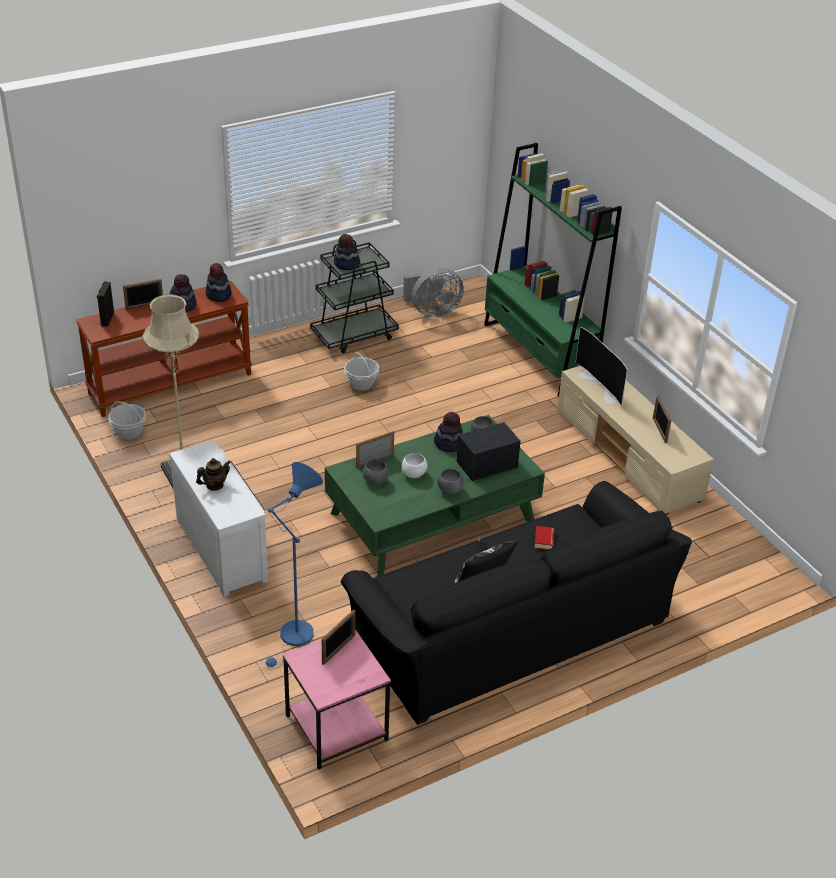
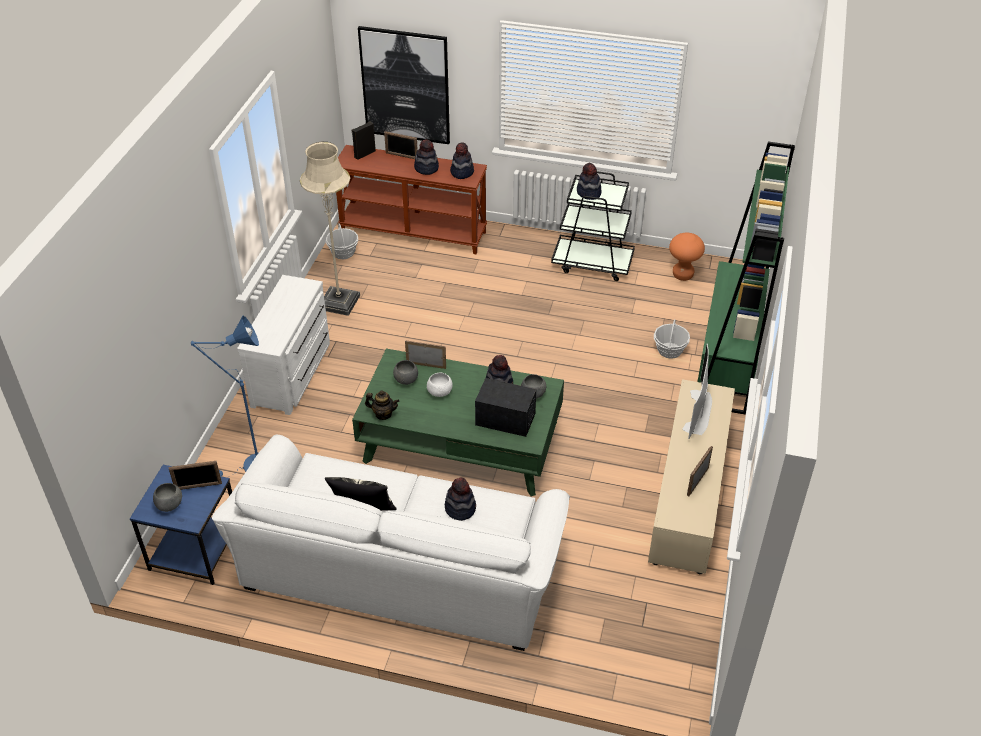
camera: 45 degrees right, 5 degrees up
teapot [196,458,231,490] -> teapot moved to [365,390,400,420]
pink side table [283,629,391,770] -> blue side table [130,465,232,585]
black sofa [341,481,692,725] -> white sofa [212,435,570,651]
basket [344,352,379,390] -> basket moved to [654,319,690,359]
grey fan [403,268,464,317] -> orange stool [669,233,705,281]
grey bowl [437,468,464,494] -> grey bowl moved to [153,483,182,512]
book [535,526,554,550] -> hat [445,478,476,521]
none -> picture [358,26,450,144]

